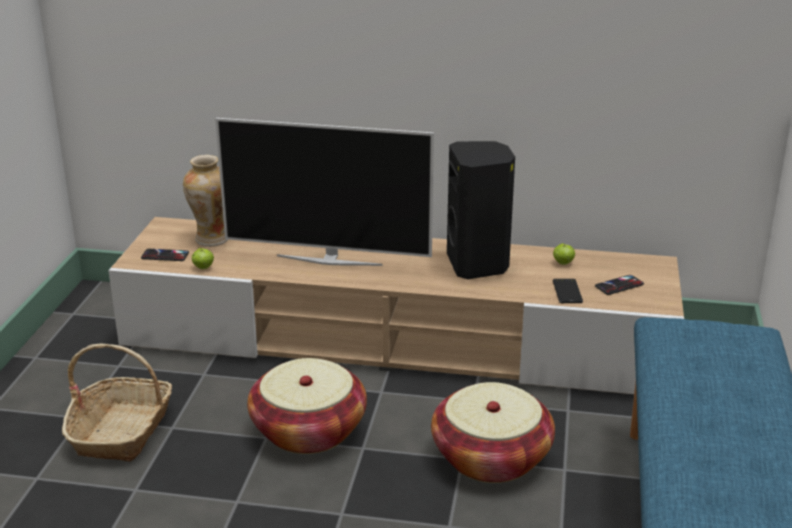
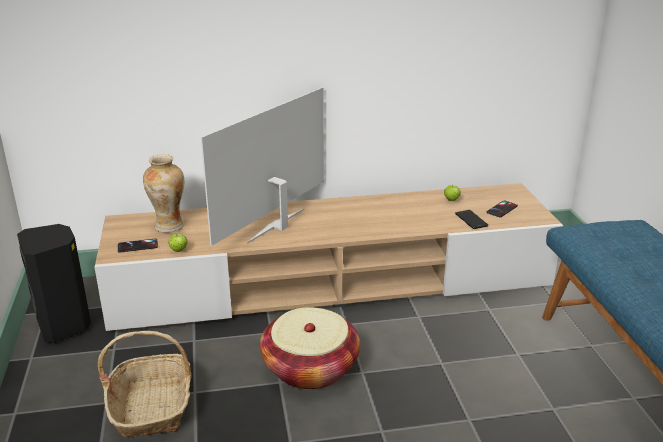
camera: 20 degrees left, 0 degrees up
television [215,118,434,266] -> television turned 135 degrees clockwise [201,87,324,246]
basket [431,382,555,483] -> none
black speaker [447,141,515,279] -> black speaker moved to [17,224,91,343]

